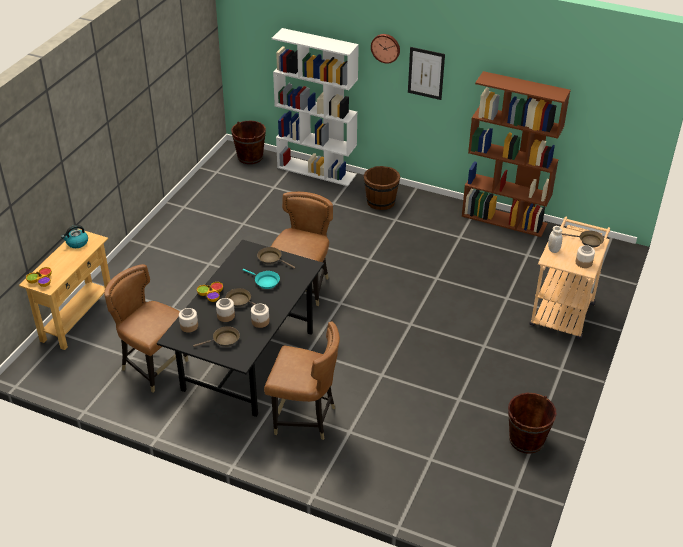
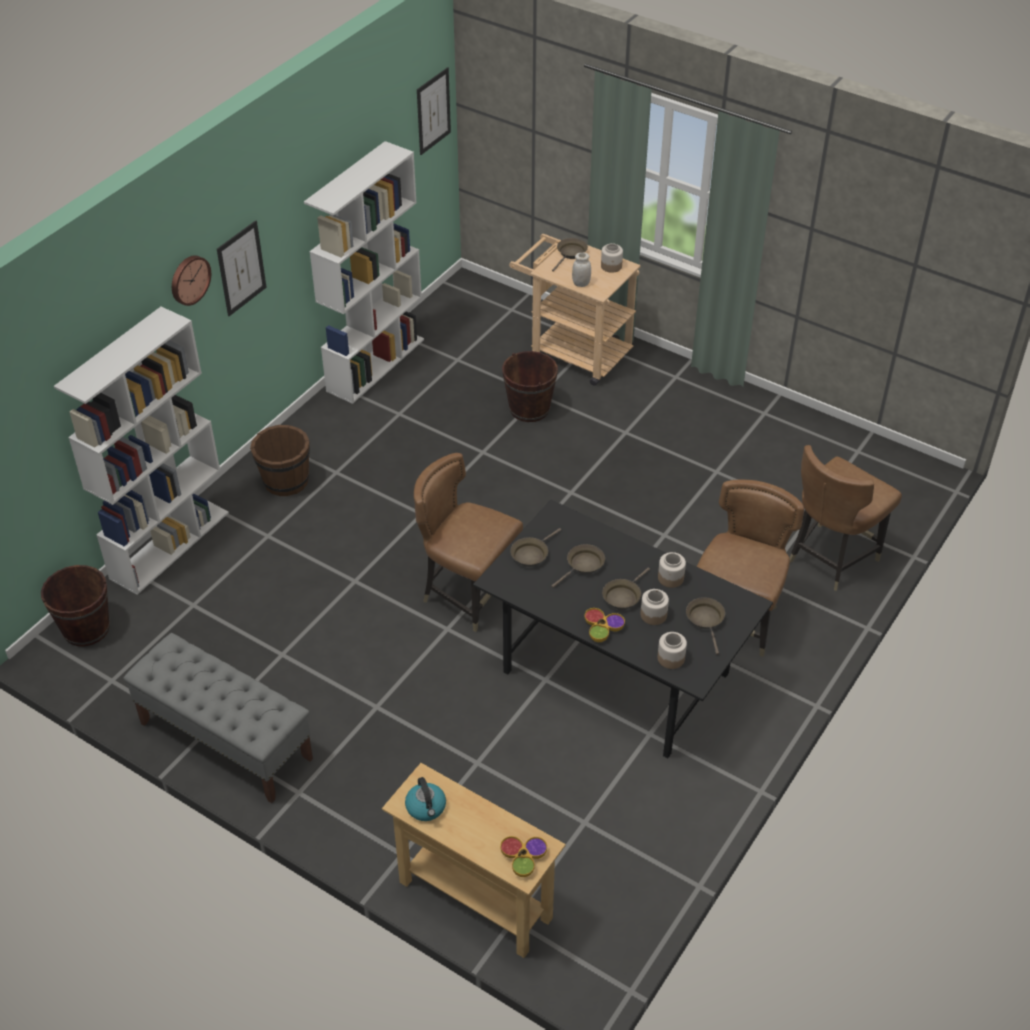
camera: 80 degrees left, 5 degrees up
brown chair [104,264,189,393] -> brown chair moved to [790,445,902,591]
turquoise frying pan [243,269,280,289] -> brown frying pan [551,544,605,588]
brown bookcase [462,71,571,237] -> white bookcase [304,141,424,404]
brown bucket [508,393,557,454] -> brown bucket moved to [502,351,558,422]
none -> grey bench [123,633,313,803]
none -> picture [417,67,451,155]

